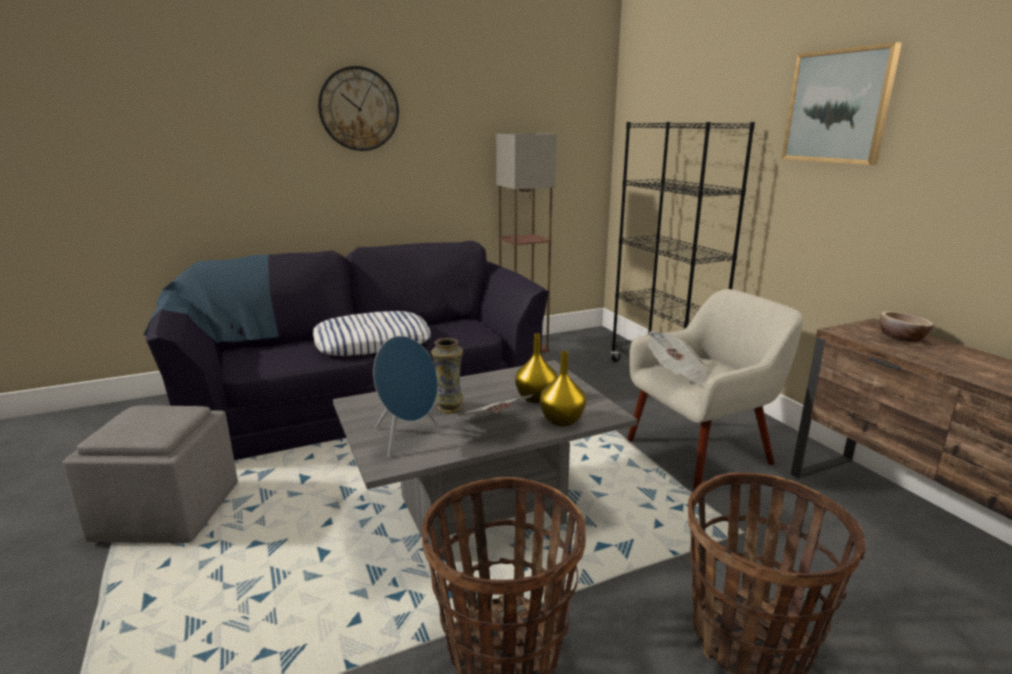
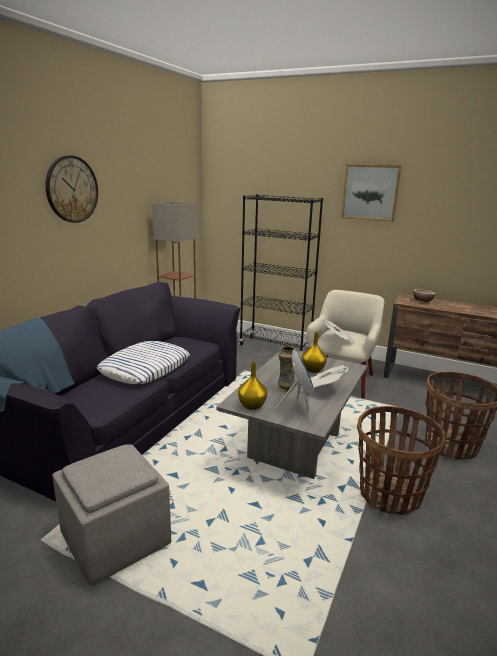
camera: 40 degrees left, 0 degrees up
yellow vase [540,351,586,426] -> yellow vase moved to [238,362,267,410]

